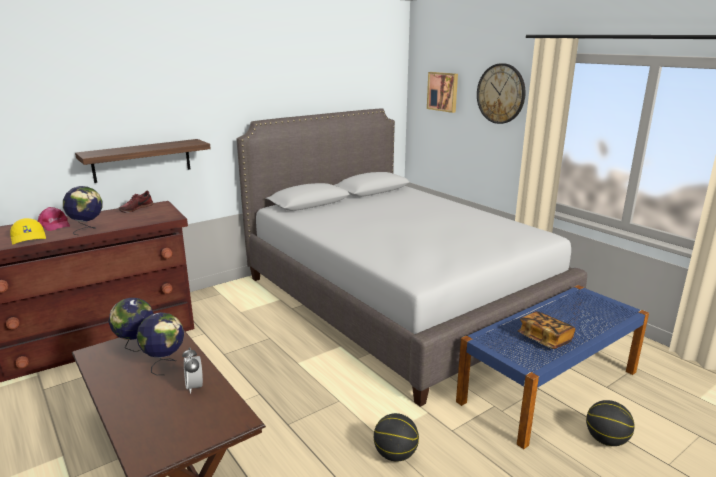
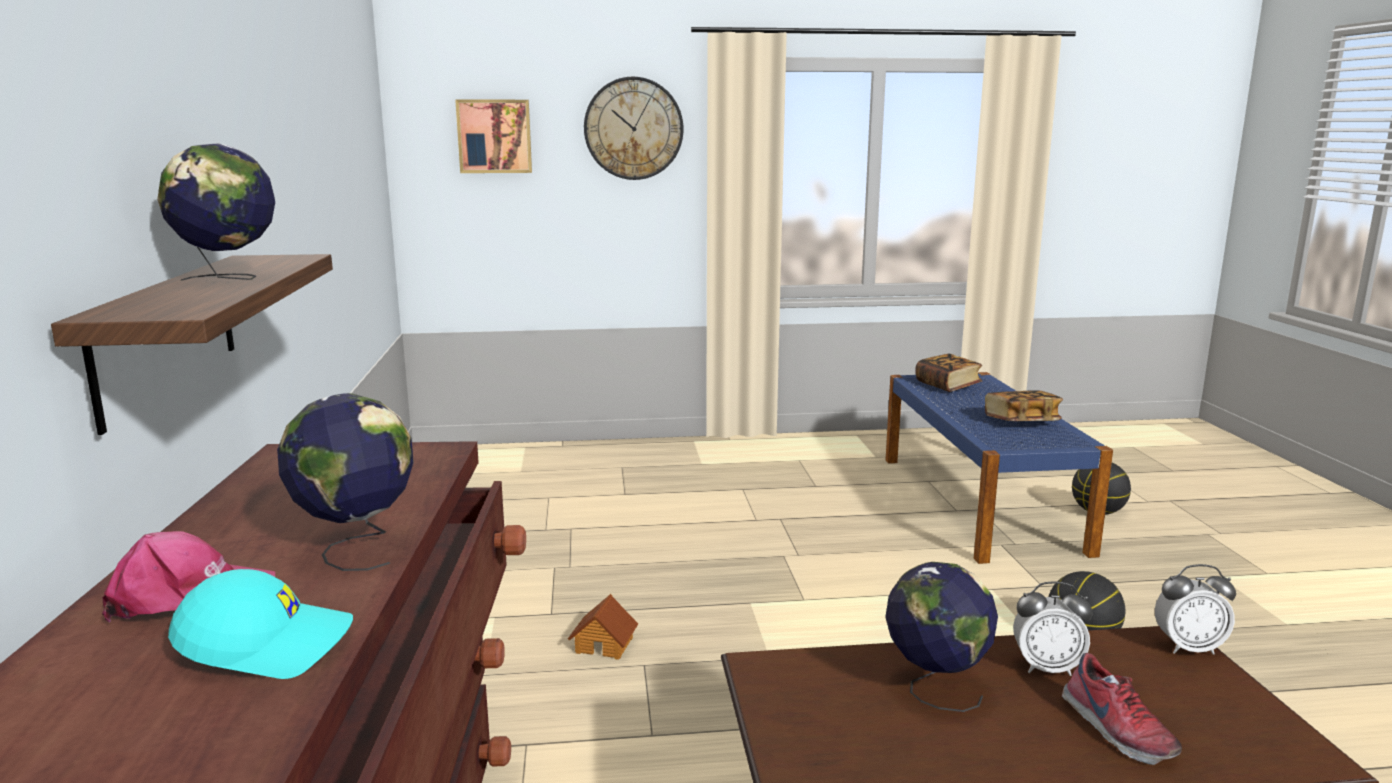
camera: 60 degrees left, 5 degrees down
yellow cap [10,218,46,244] -> turquoise cap [168,569,353,679]
globe [108,298,154,352] -> globe moved to [157,143,275,281]
shoe [118,191,153,213] -> shoe moved to [1062,653,1182,765]
grey bed [236,108,587,407] -> none
none -> toy house [568,594,638,660]
none -> book [915,354,982,392]
none -> alarm clock [1155,564,1236,655]

